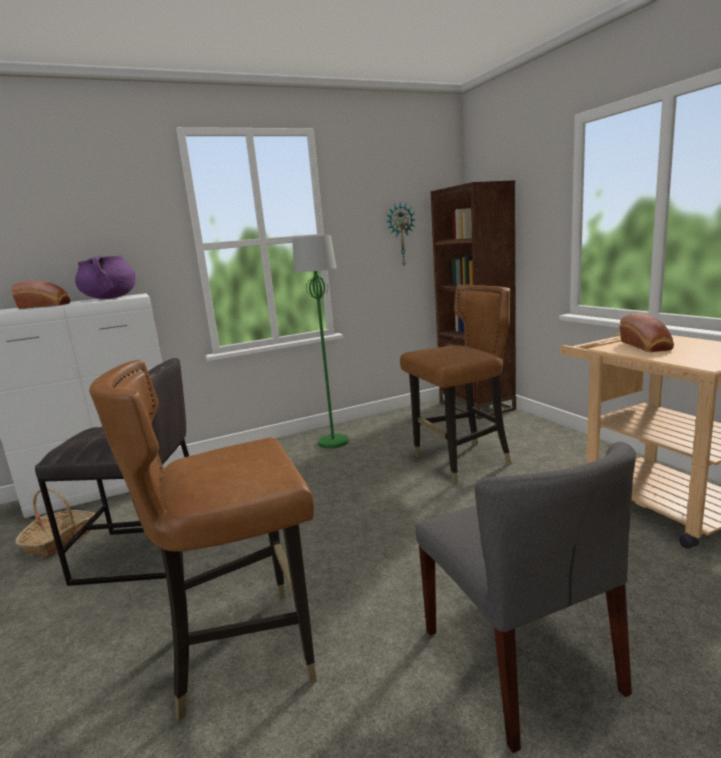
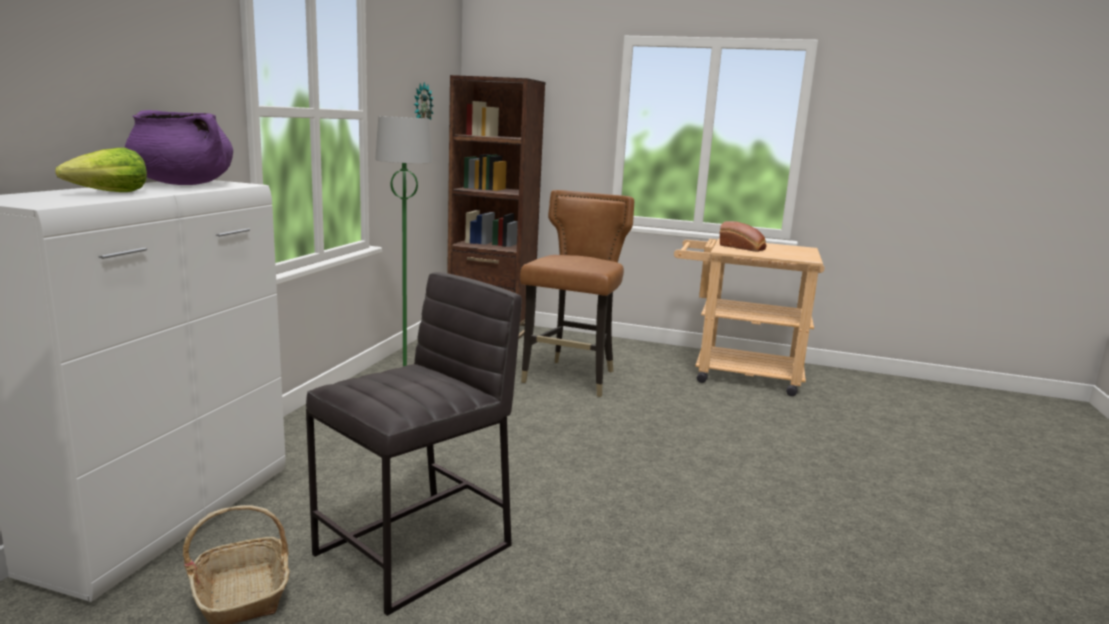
camera: 50 degrees left, 0 degrees up
bread [11,281,71,309] -> lettuce [55,148,147,192]
brown chair [89,360,317,721] -> none
grey chair [416,441,636,753] -> none

